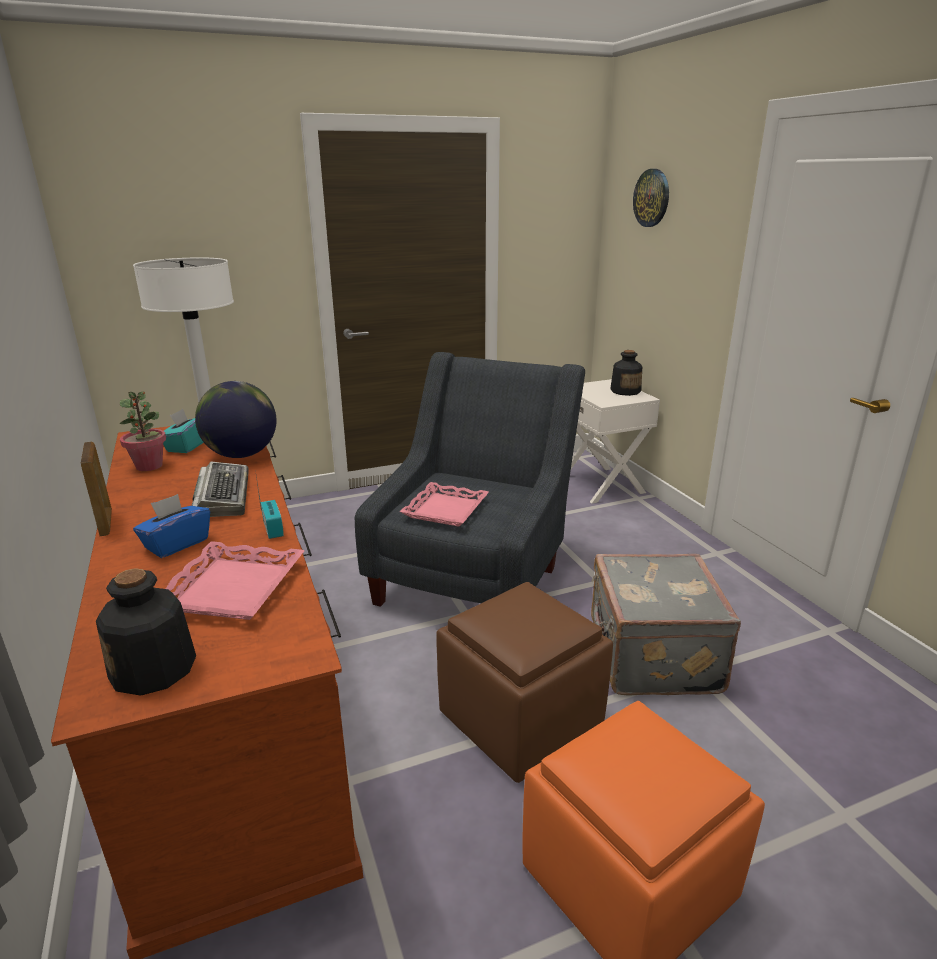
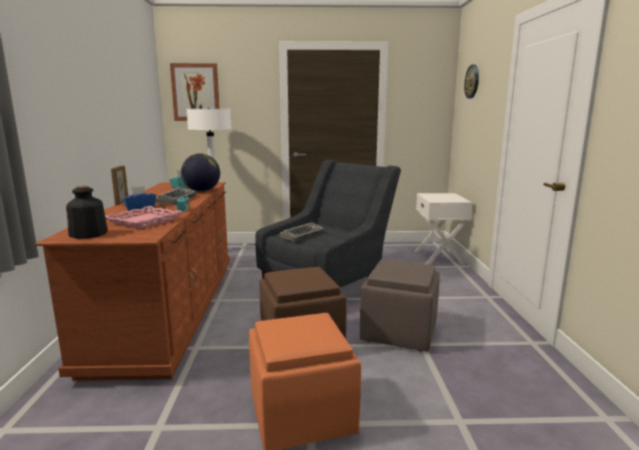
camera: 20 degrees right, 10 degrees down
potted plant [120,392,166,471] -> none
pink tray [400,482,489,527] -> keyboard [280,223,324,242]
grey suitcase [591,554,741,696] -> brown ottoman [360,260,440,352]
bottle [610,350,642,396] -> none
none -> picture [170,63,220,121]

